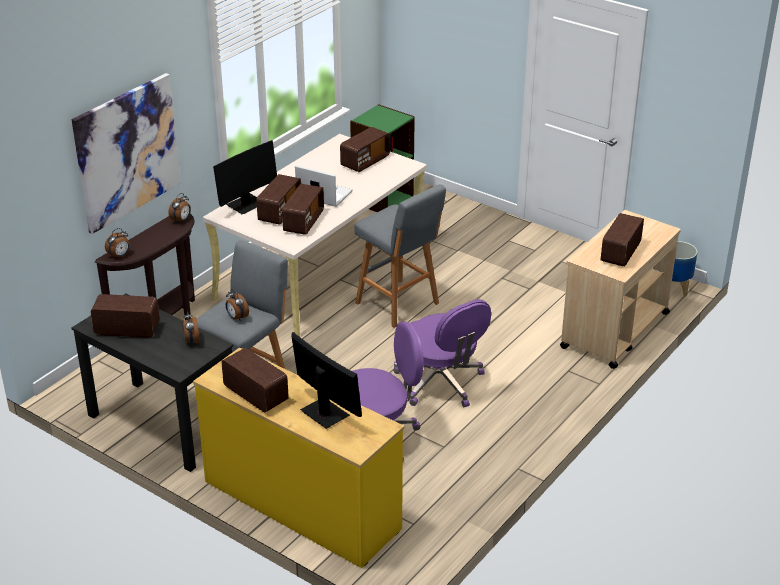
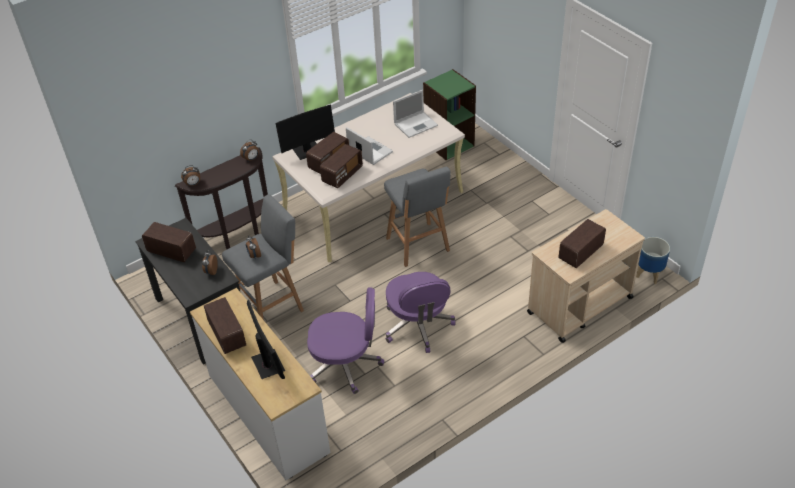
camera: 20 degrees right, 10 degrees up
picture [72,73,181,234] -> none
yellow dresser [193,347,404,568] -> white dresser [190,288,331,480]
radio [340,127,390,172] -> laptop [393,90,438,138]

